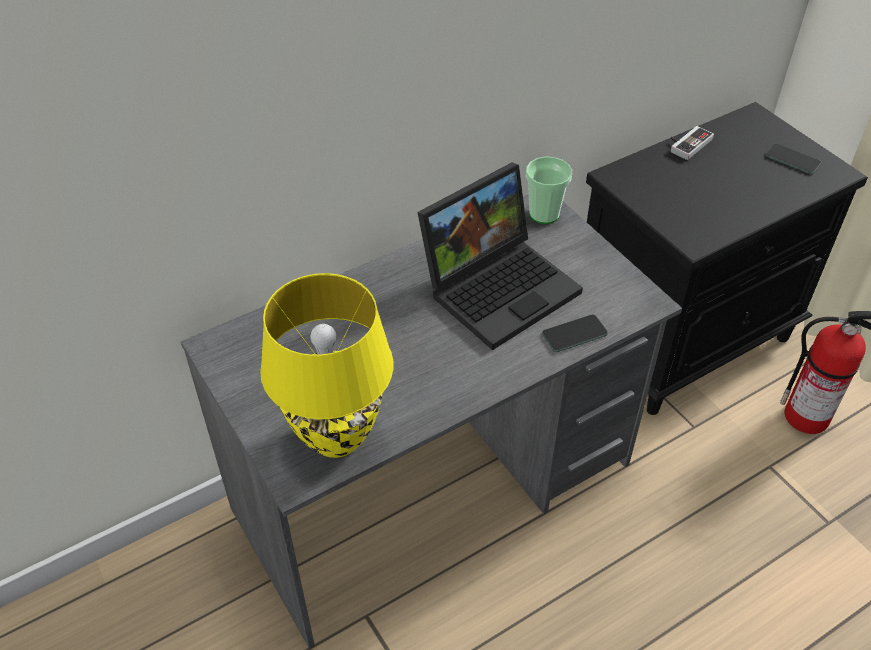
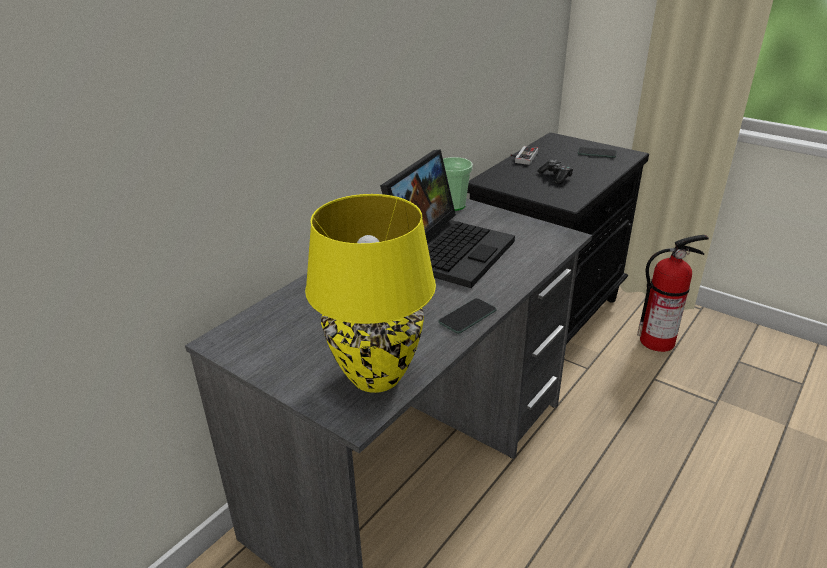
camera: 20 degrees left, 15 degrees down
phone [542,314,608,352] -> phone moved to [439,298,497,334]
none -> game controller [537,159,573,184]

